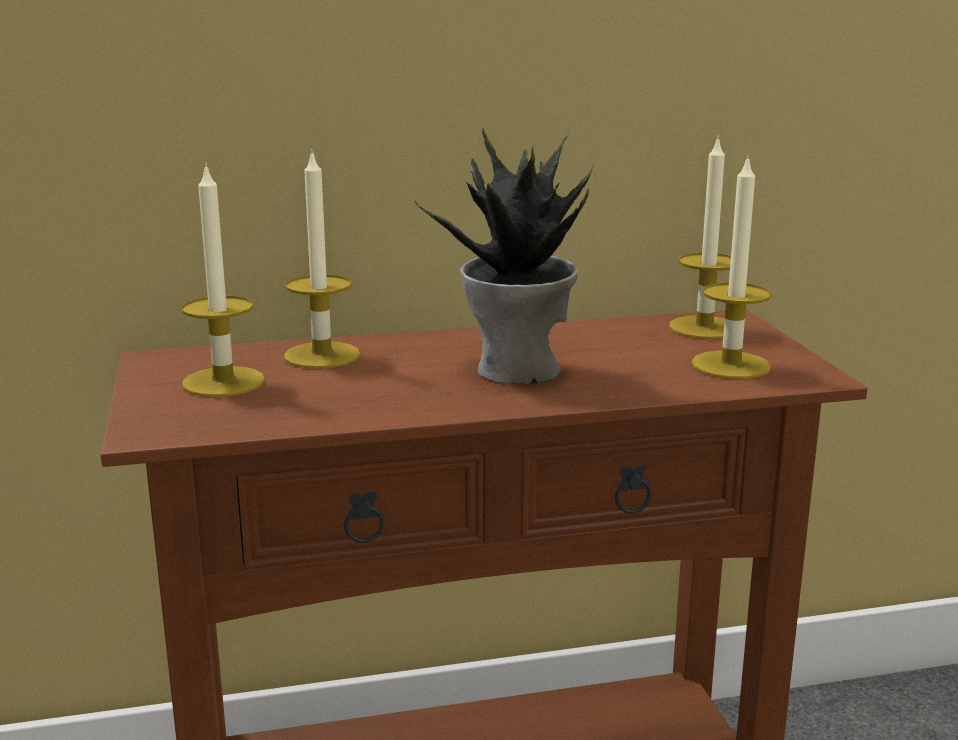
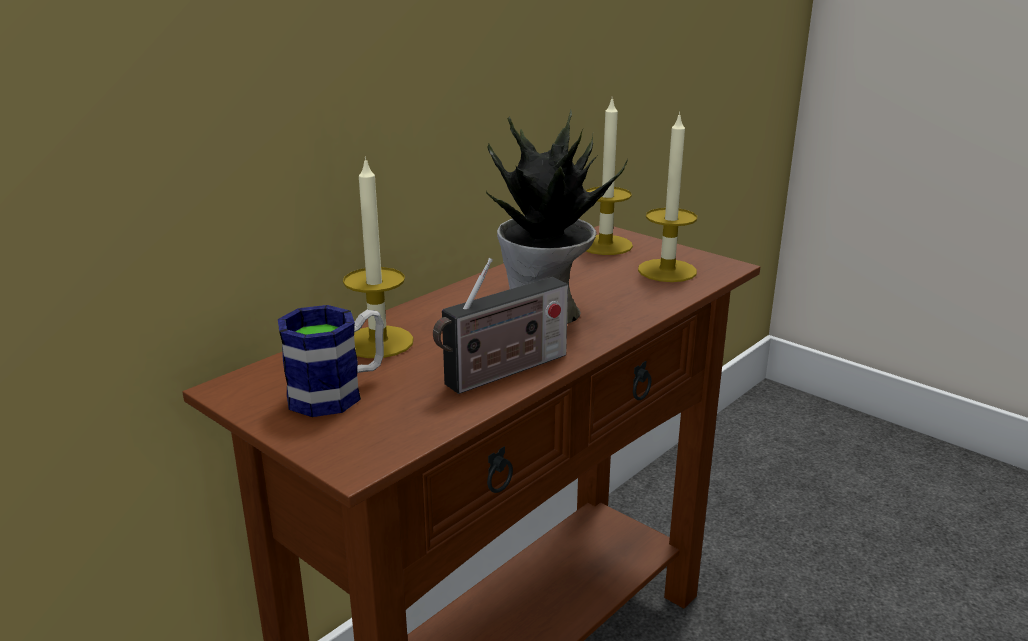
camera: 35 degrees left, 5 degrees up
candle [182,163,265,397] -> mug [278,305,384,417]
none -> radio [433,258,568,394]

